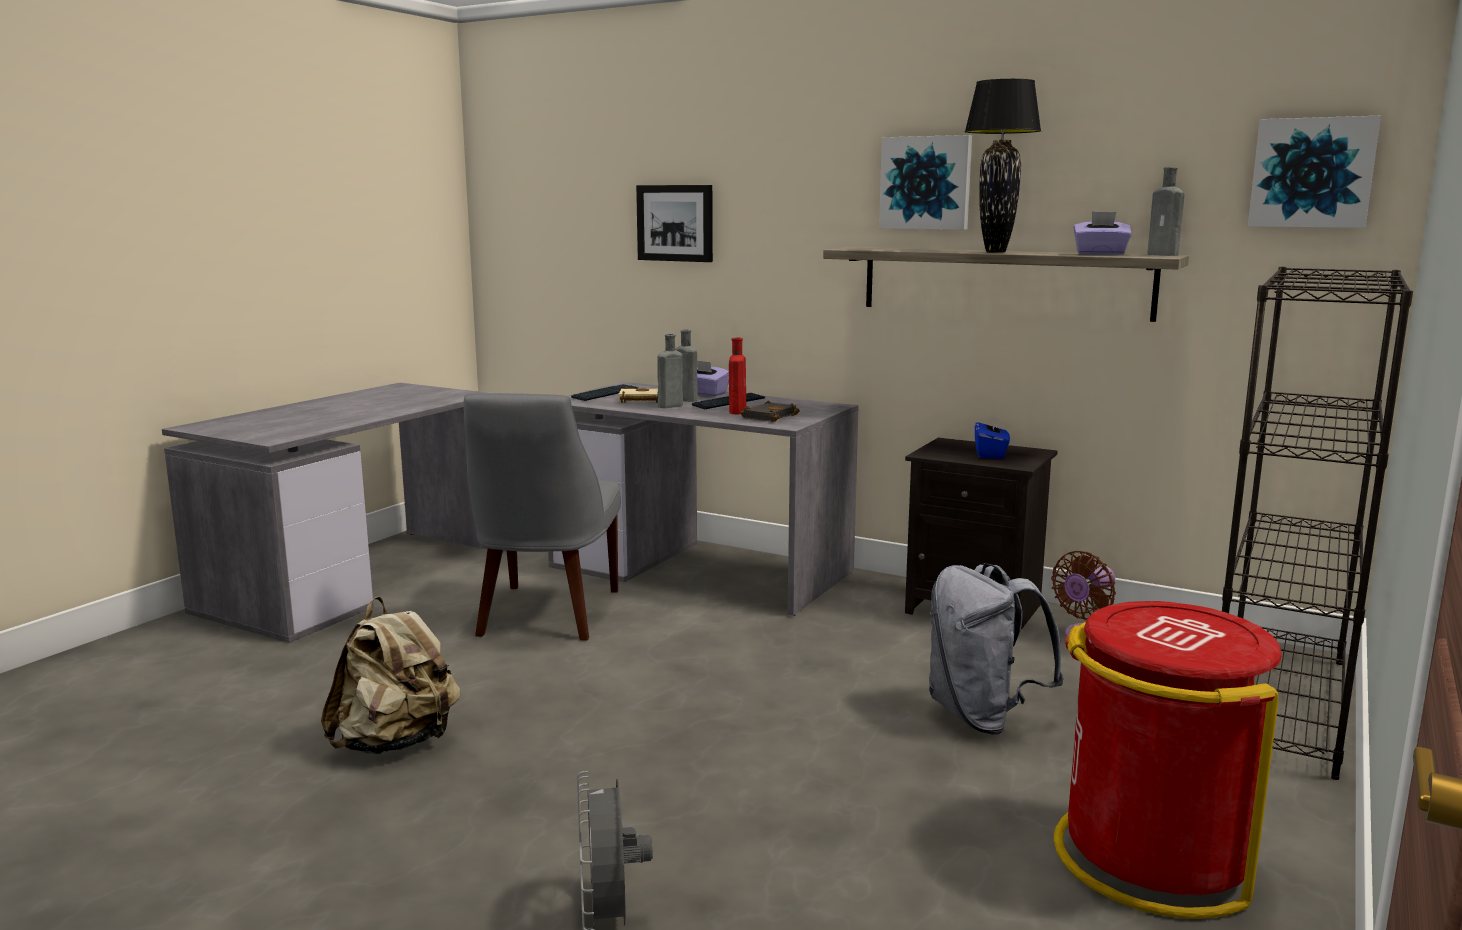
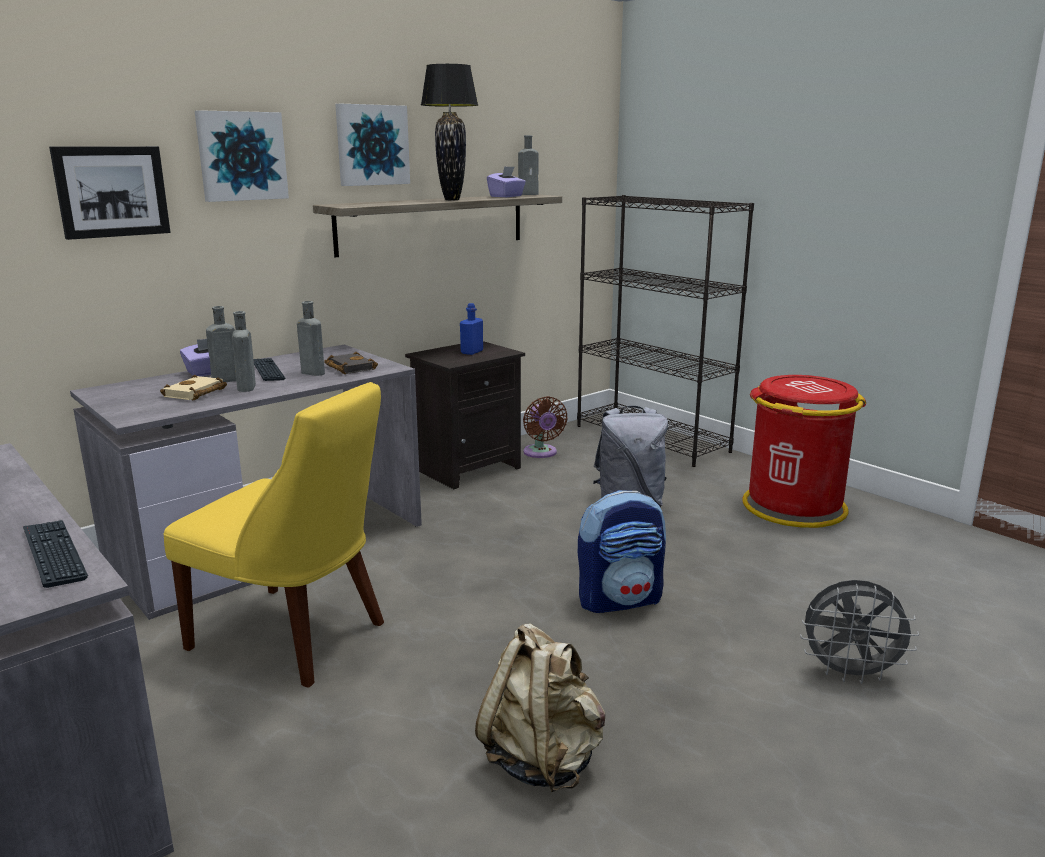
camera: 70 degrees left, 5 degrees up
grey chair [464,393,621,641] -> yellow chair [163,382,384,688]
keyboard [571,384,638,401] -> keyboard moved to [23,520,88,588]
red bottle [729,338,746,414] -> grey bottle [297,301,325,376]
blue tissue box [975,414,1010,459] -> blue bottle [460,303,483,355]
picture [1248,116,1381,228] -> picture moved to [195,110,289,202]
none -> backpack [578,490,666,613]

